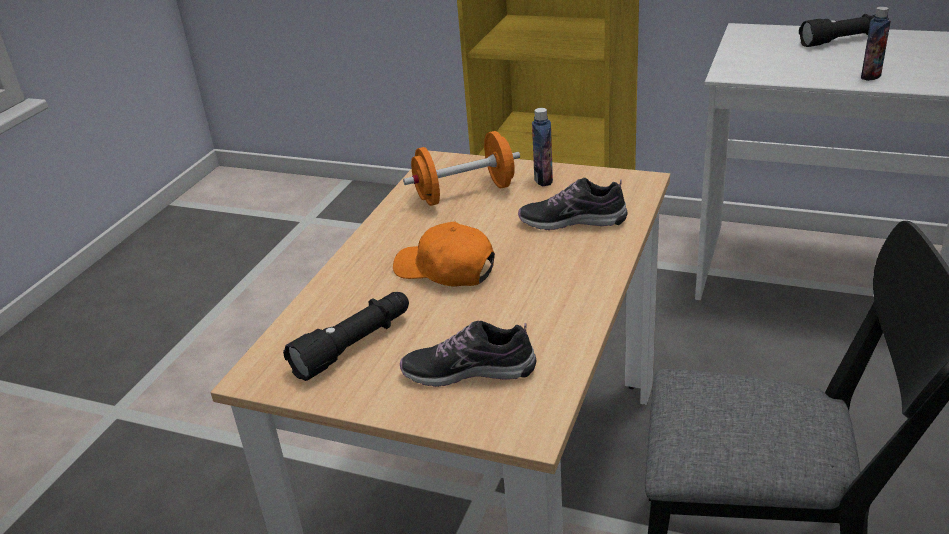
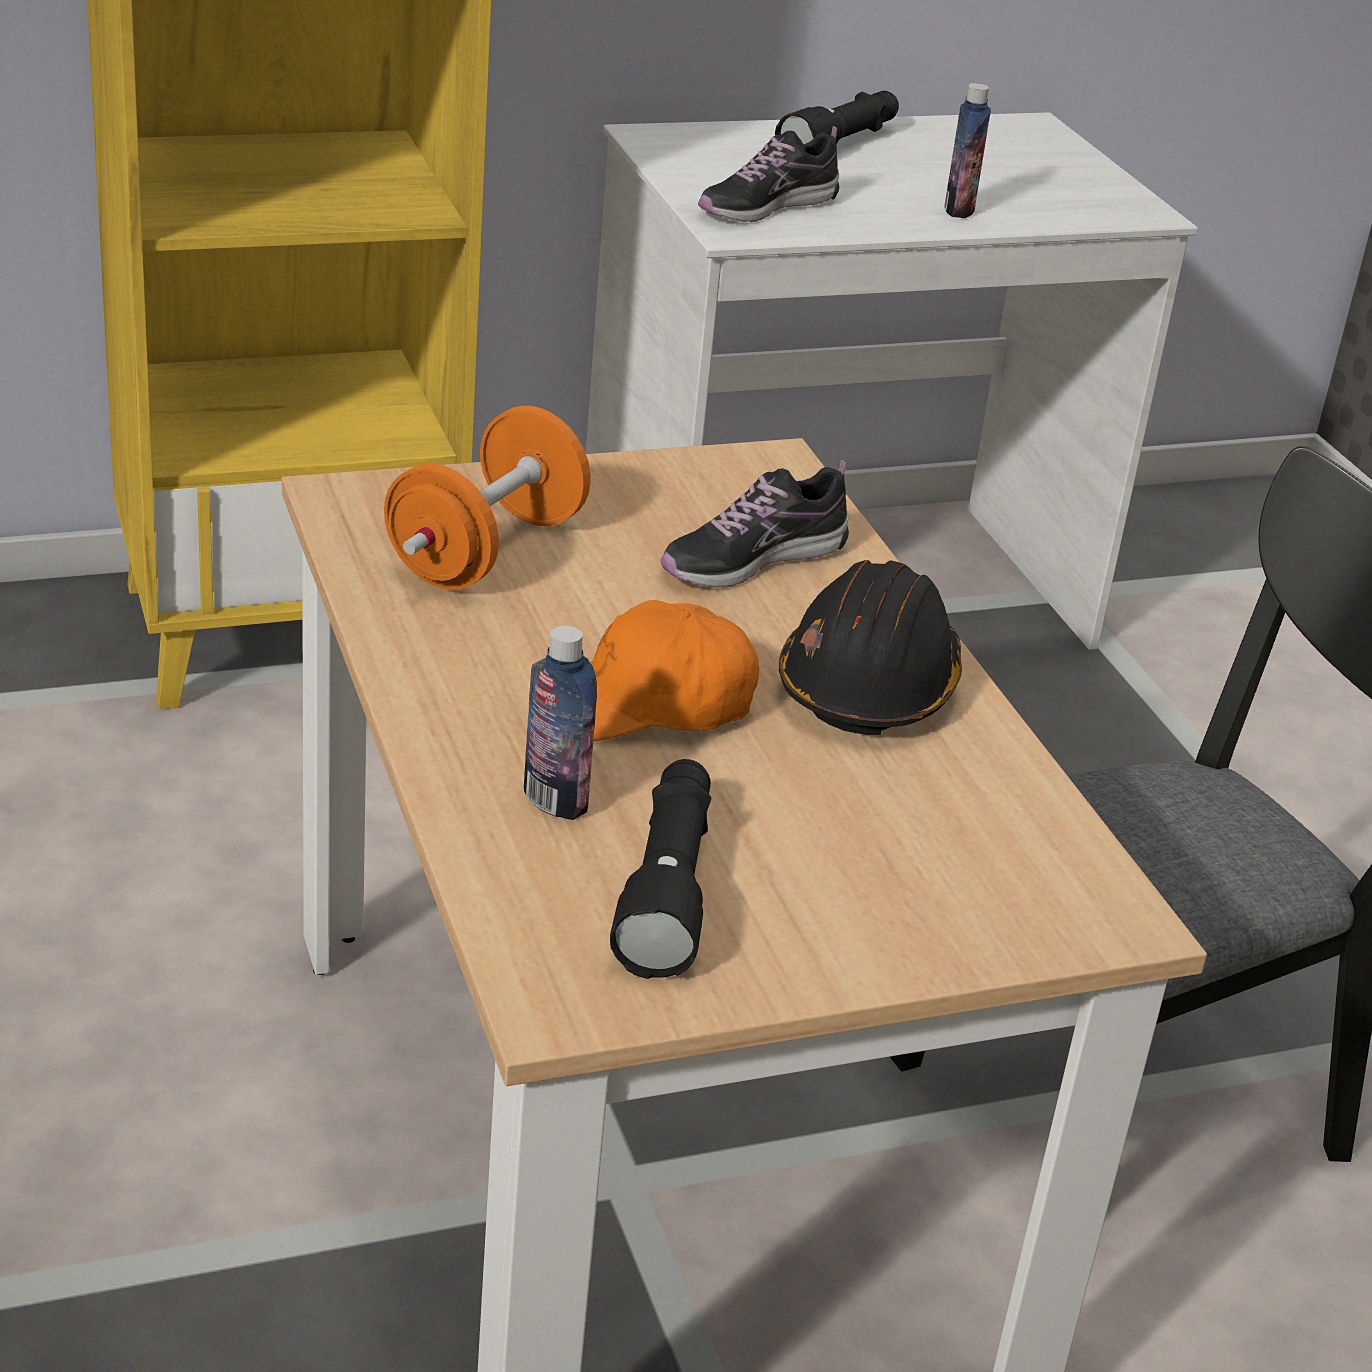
camera: 45 degrees left, 0 degrees up
shoe [400,321,536,387] -> shoe moved to [698,126,839,222]
bottle [532,108,553,186] -> bottle moved to [524,626,597,820]
none -> black hard hat [779,560,962,735]

